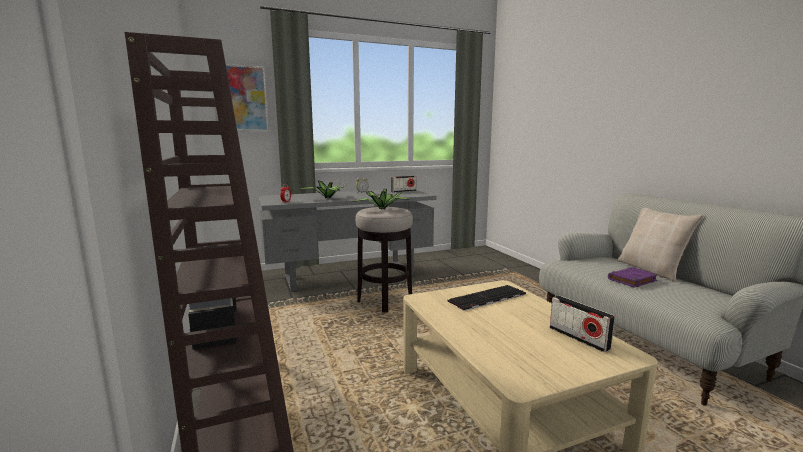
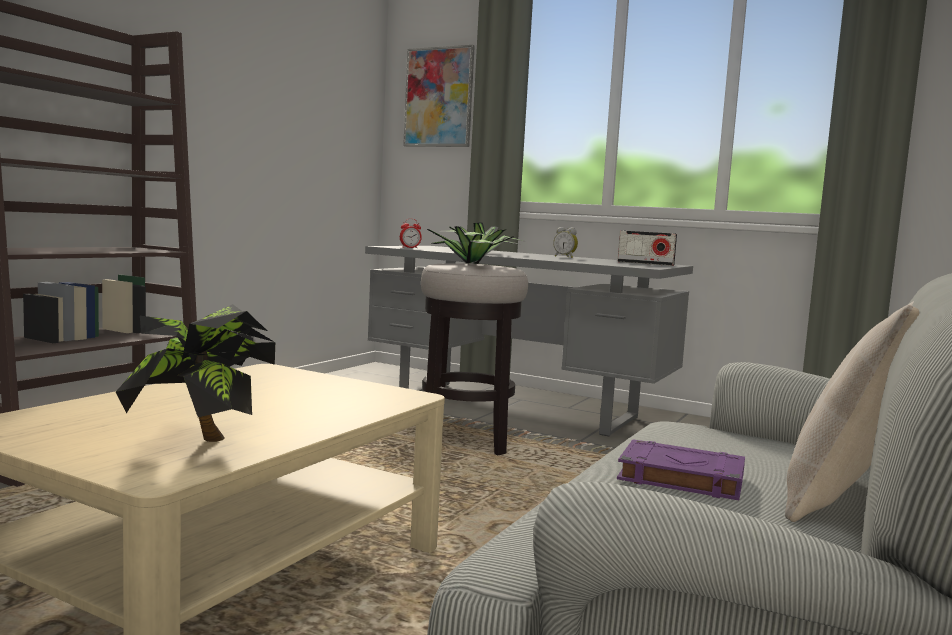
camera: 50 degrees right, 5 degrees down
keyboard [447,285,526,311] -> none
radio [550,295,615,352] -> potted plant [116,304,275,442]

